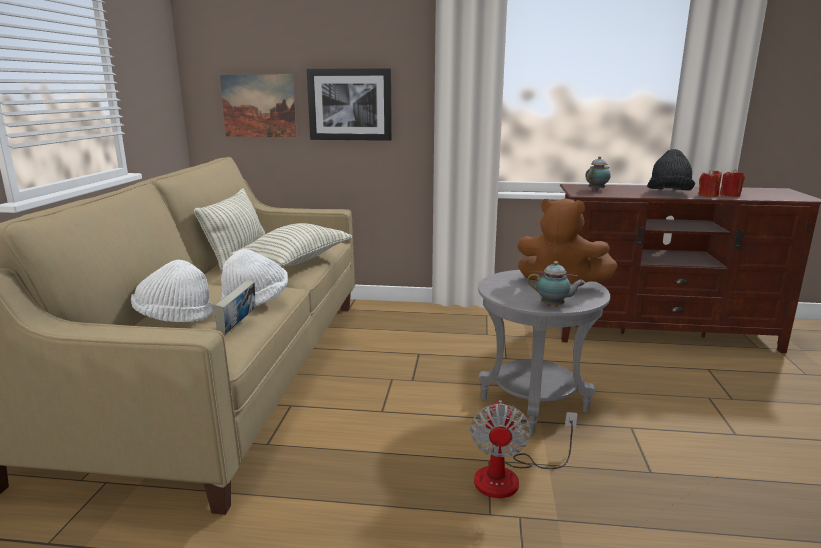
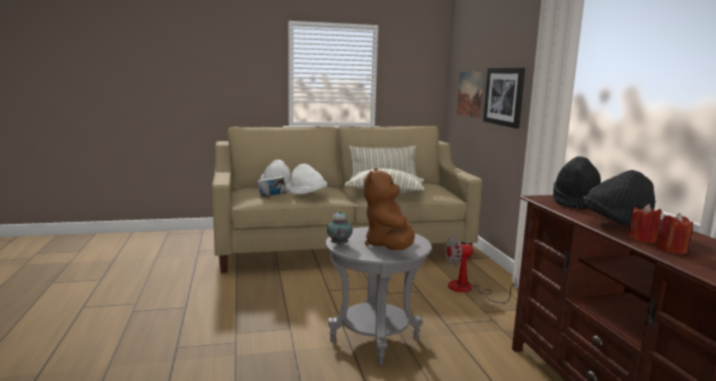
camera: 70 degrees right, 5 degrees down
fan [470,400,578,498] -> fan moved to [445,236,518,303]
teapot [585,156,611,191] -> black hat [553,156,601,210]

